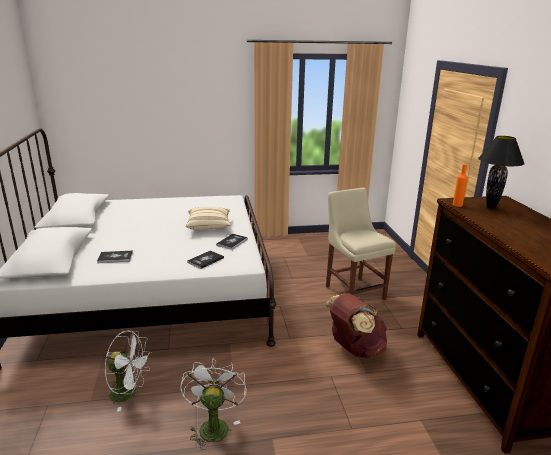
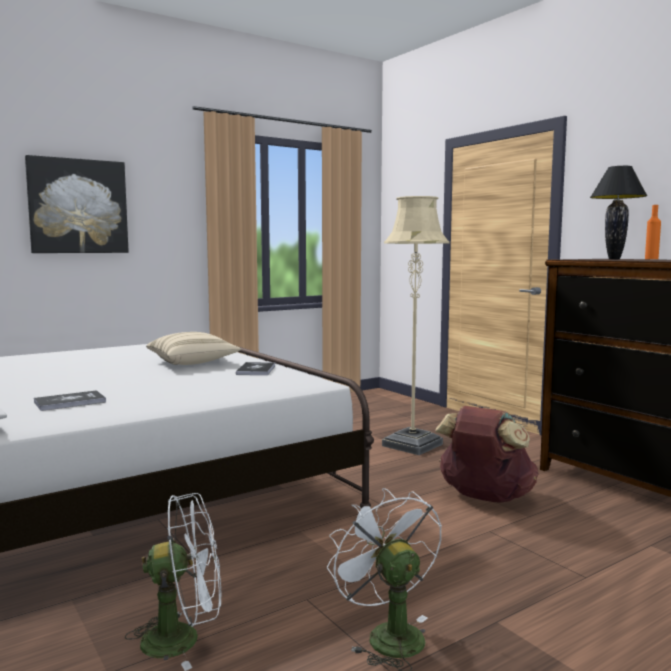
camera: 25 degrees left, 15 degrees down
book [187,250,224,269] -> none
beige chair [326,188,396,300] -> beige floor lamp [382,196,449,455]
orange bottle [453,164,468,207] -> orange bottle moved to [645,205,661,259]
none -> picture [25,155,129,253]

